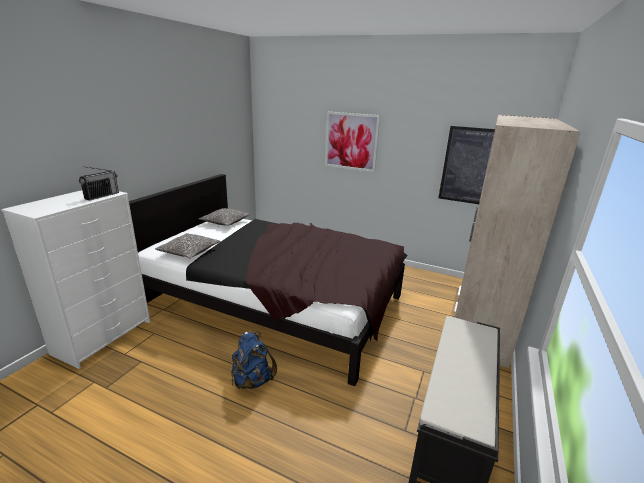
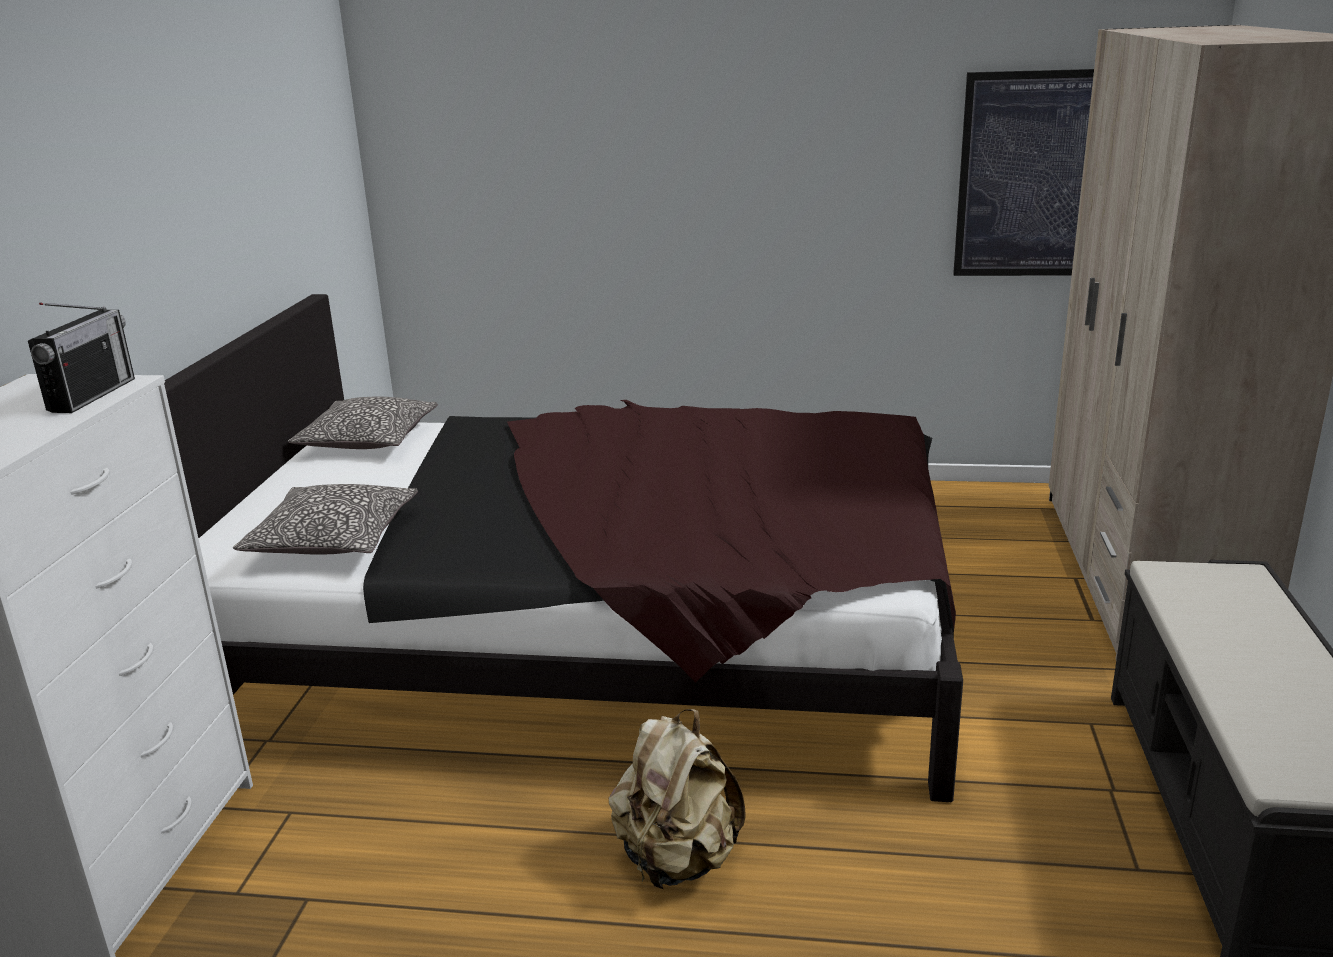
camera: 15 degrees left, 0 degrees up
blue backpack [231,332,277,389] -> beige backpack [609,709,746,889]
picture [325,112,380,172] -> none

